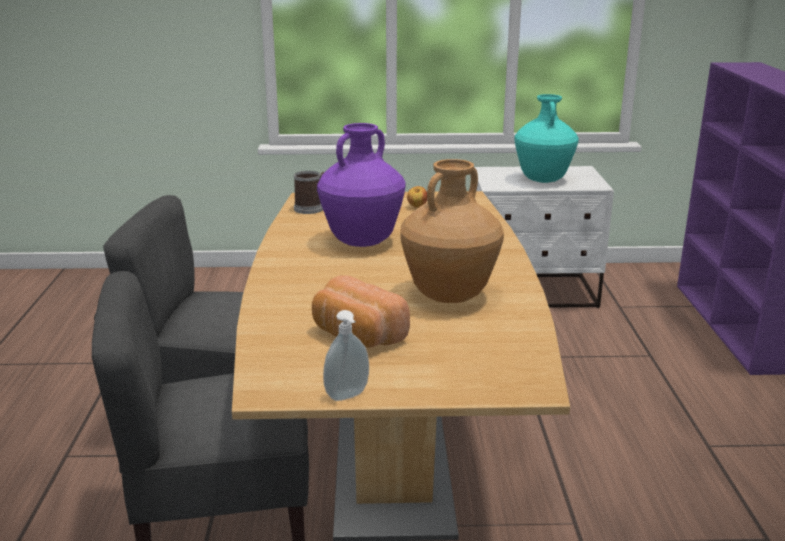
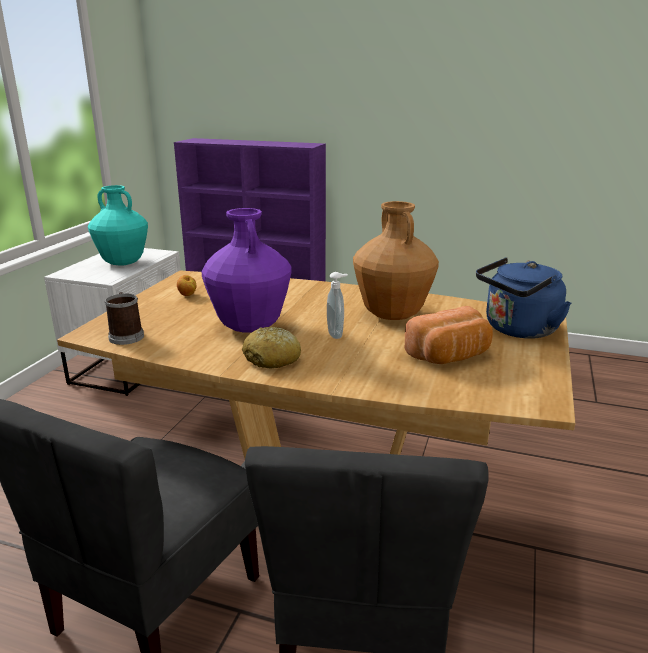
camera: 70 degrees left, 0 degrees up
soap dispenser [323,310,369,401] -> soap dispenser moved to [327,272,348,339]
none -> bread [242,327,301,369]
none -> blue kettle [476,257,571,339]

